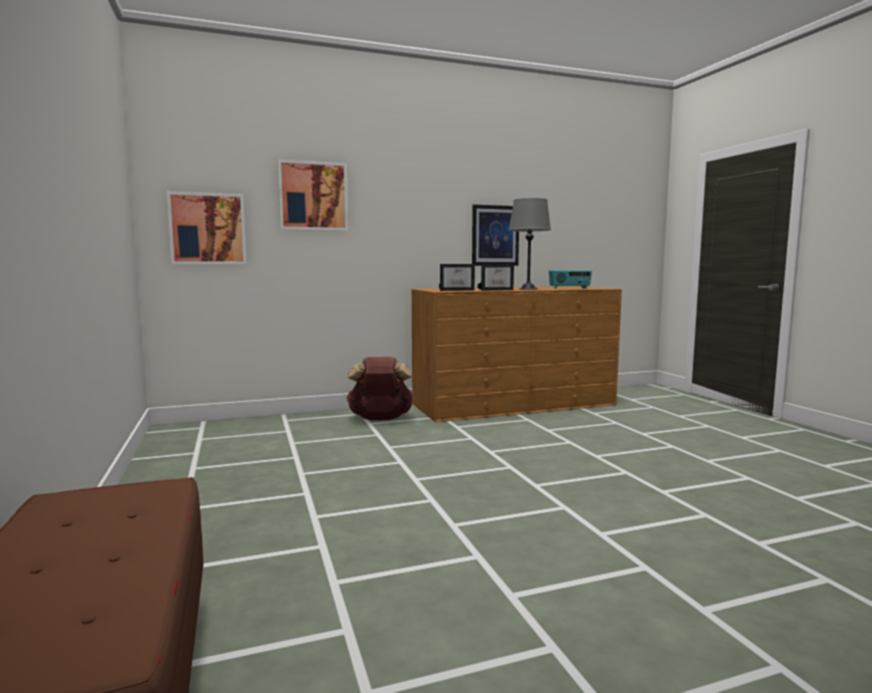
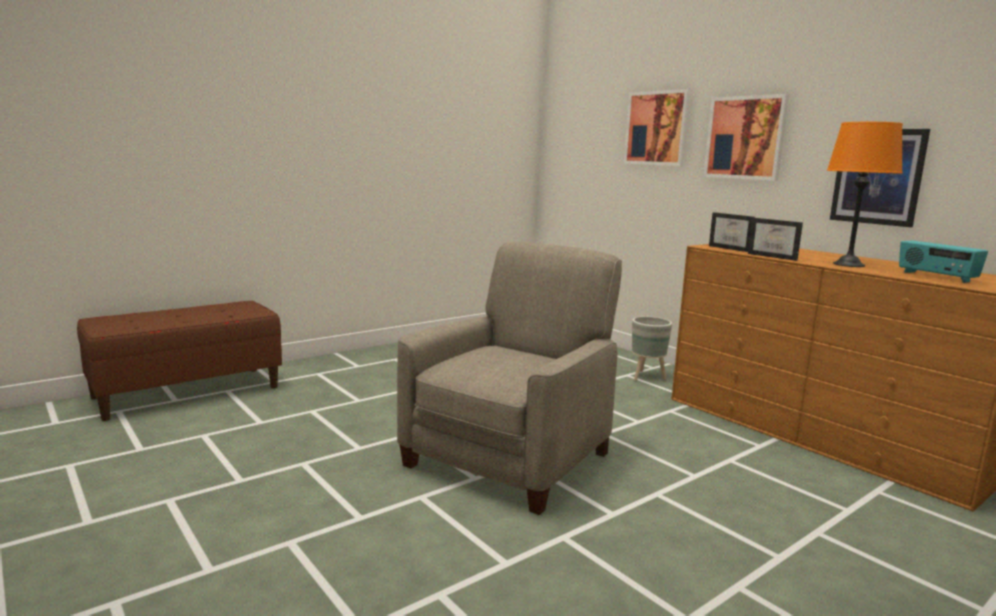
camera: 70 degrees right, 5 degrees up
picture [167,191,247,265] -> picture moved to [703,94,789,181]
brown backpack [346,357,414,420] -> grey planter [632,316,672,381]
grey table lamp [509,198,551,290] -> orange table lamp [827,122,903,267]
none -> beige armchair [397,242,622,515]

